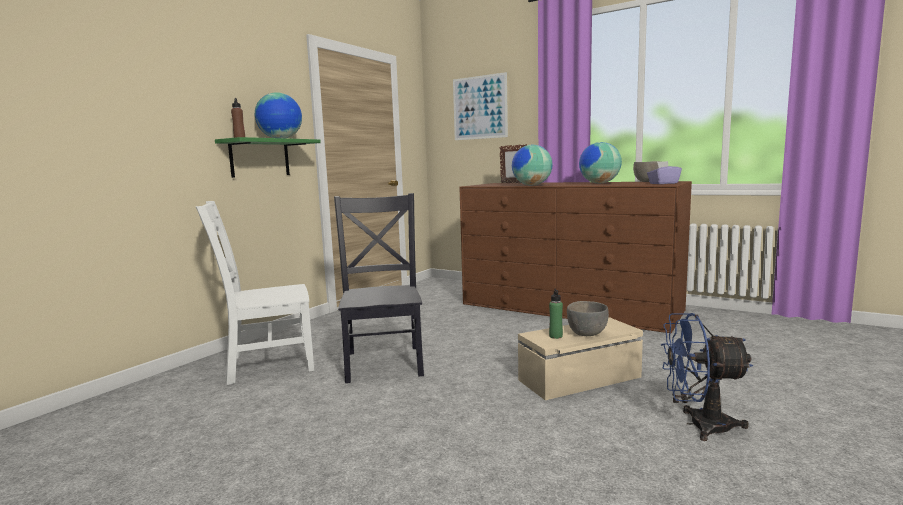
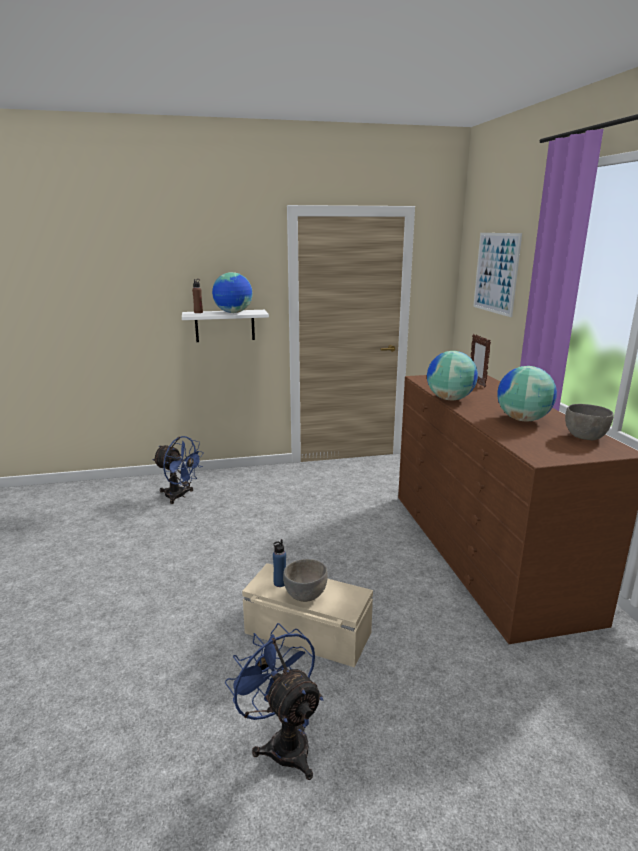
camera: 45 degrees right, 10 degrees up
white chair [196,201,314,385] -> blue fan [152,436,204,504]
green shelf [215,137,321,178] -> white shelf [182,310,269,342]
black chair [334,193,424,383] -> none
green bottle [549,289,563,339] -> blue bottle [273,539,286,587]
purple tissue box [647,161,682,184] -> none

